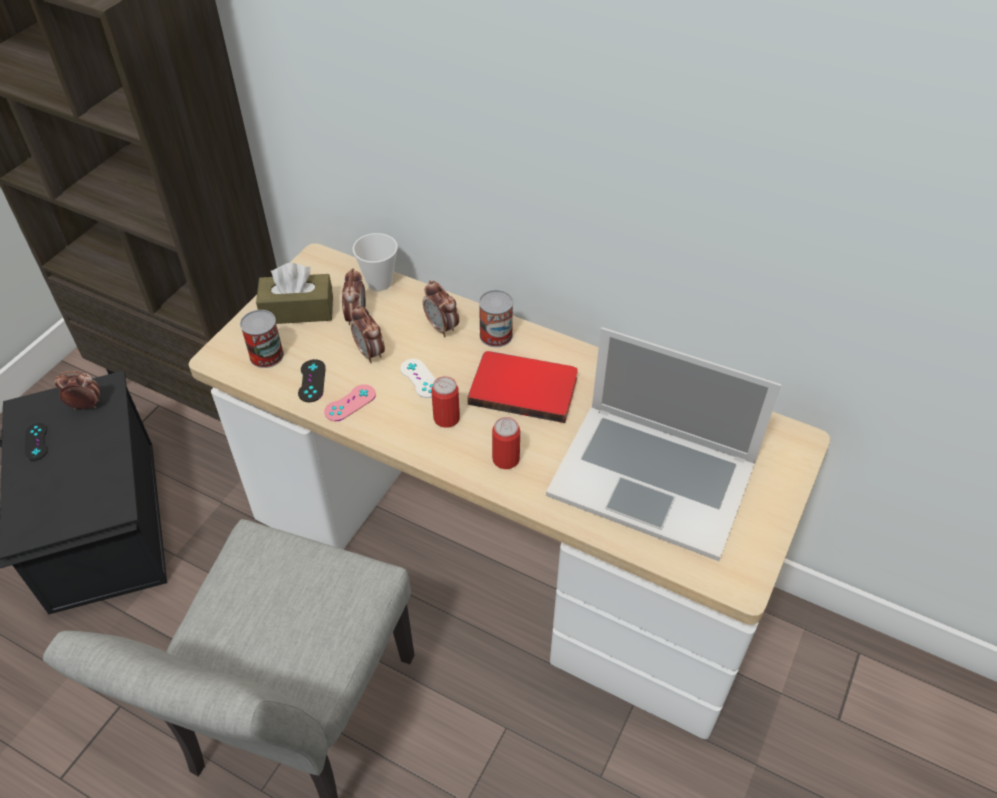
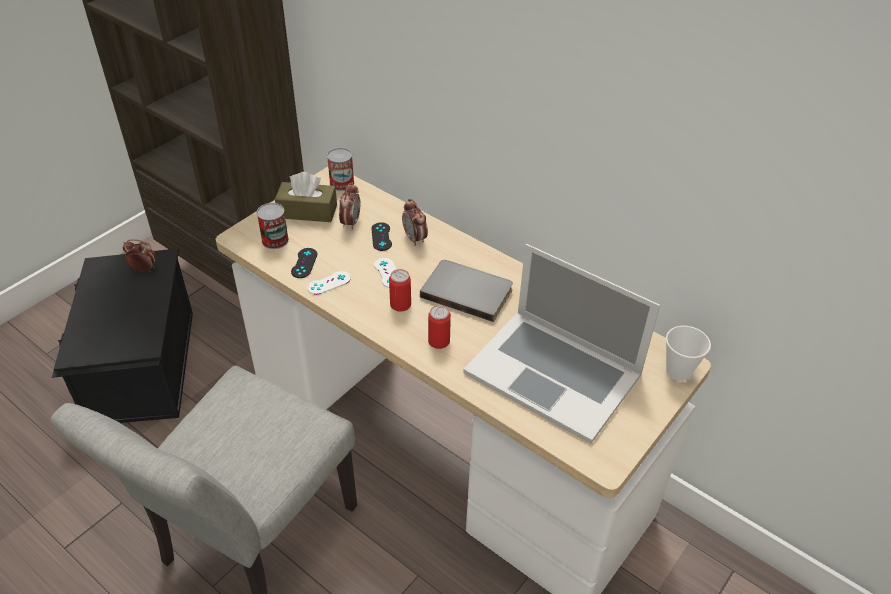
camera: 10 degrees right, 5 degrees down
black game controller [25,423,48,461] -> black game controller moved to [371,222,392,251]
pink game controller [324,384,376,421] -> white game controller [307,271,351,295]
alarm clock [351,305,385,363] -> none
cup [353,233,398,291] -> cup moved to [666,326,711,381]
red book [468,351,578,423] -> grey book [420,260,513,322]
can [479,290,513,347] -> can moved to [327,148,354,191]

